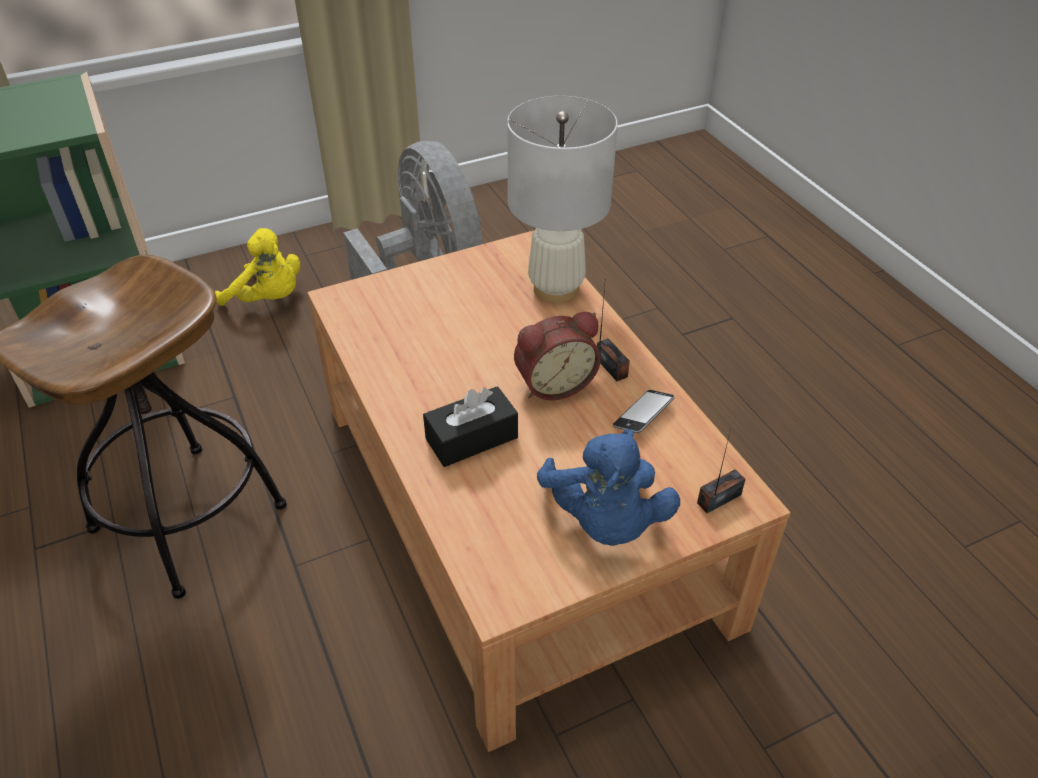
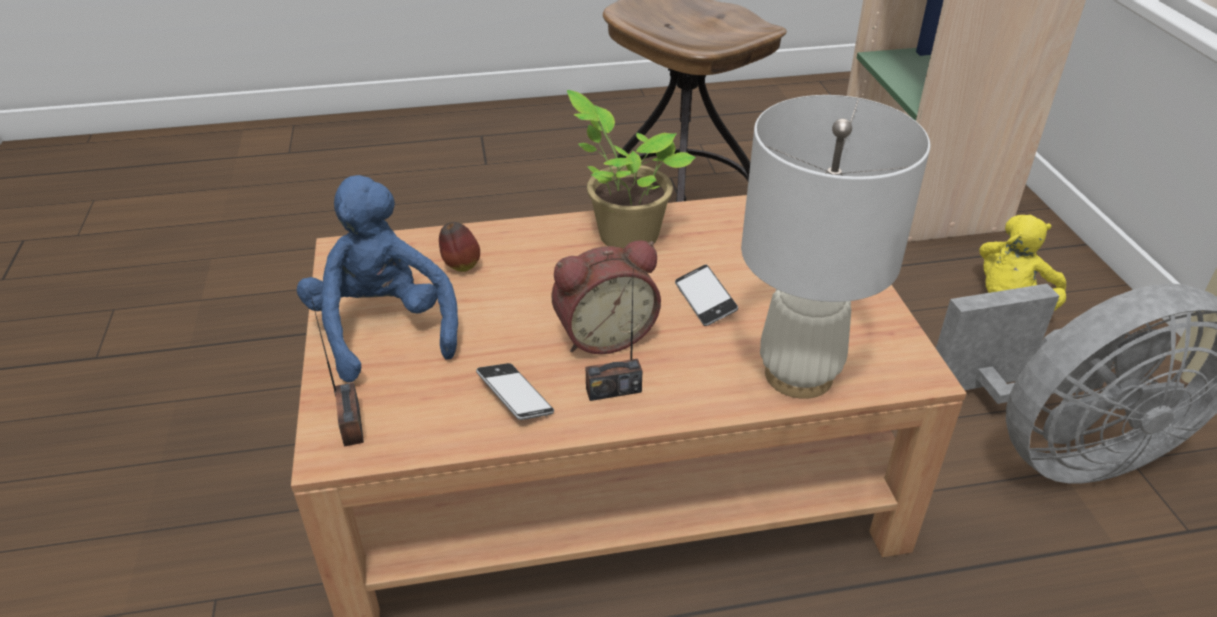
camera: 105 degrees right, 5 degrees down
black tissue box [423,386,518,467] -> none
alarm clock [514,312,601,400] -> alarm clock turned 105 degrees counterclockwise [551,240,661,354]
blue plush toy [537,429,680,546] -> blue plush toy turned 60 degrees clockwise [297,175,458,382]
none -> apple [439,222,480,272]
none -> potted plant [567,90,696,249]
none -> phone [675,265,738,326]

